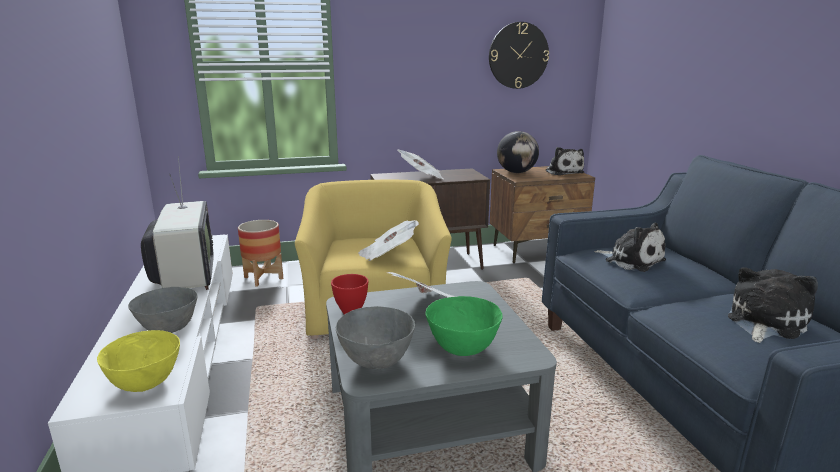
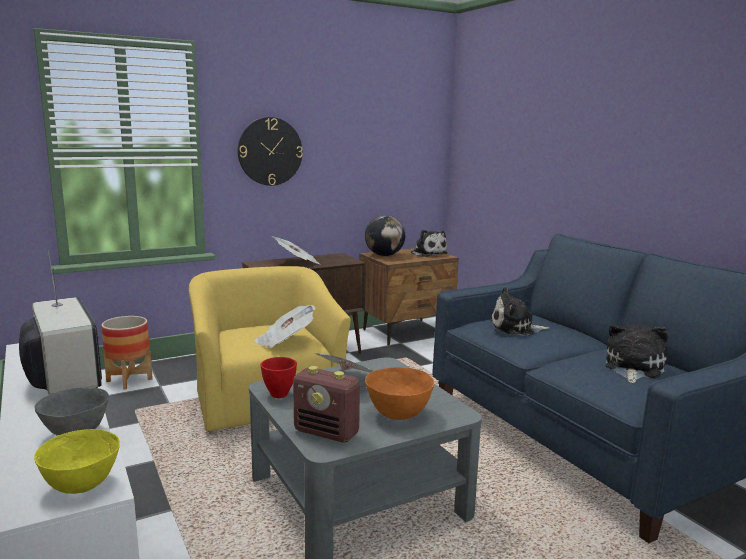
camera: 15 degrees left, 5 degrees down
grey bowl [336,306,415,369] -> radio [293,366,360,443]
green bowl [425,296,503,356] -> orange bowl [365,367,434,420]
wall clock [489,22,549,89] -> wall clock moved to [238,117,303,186]
plush toy [594,223,666,272] -> plush toy turned 150 degrees clockwise [491,287,549,335]

